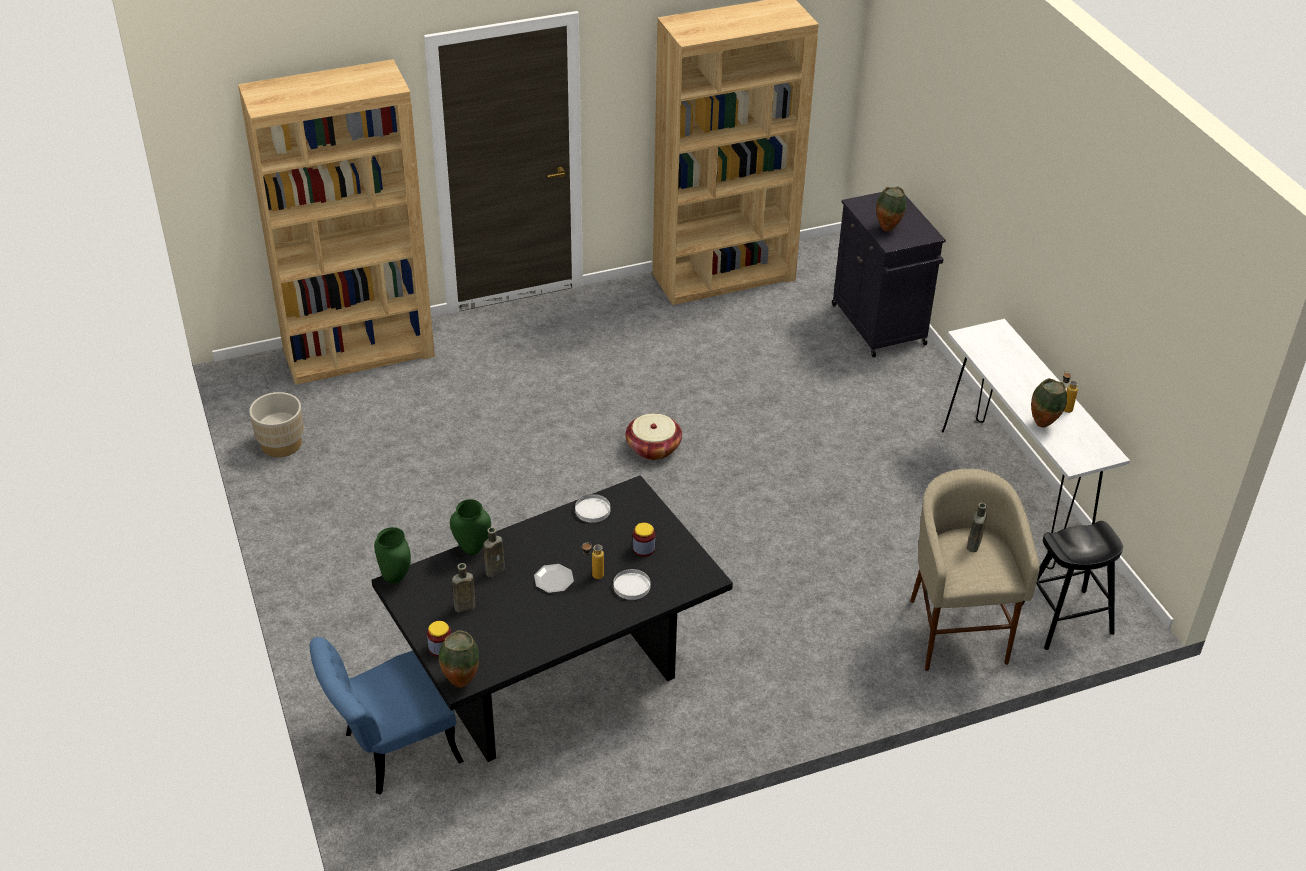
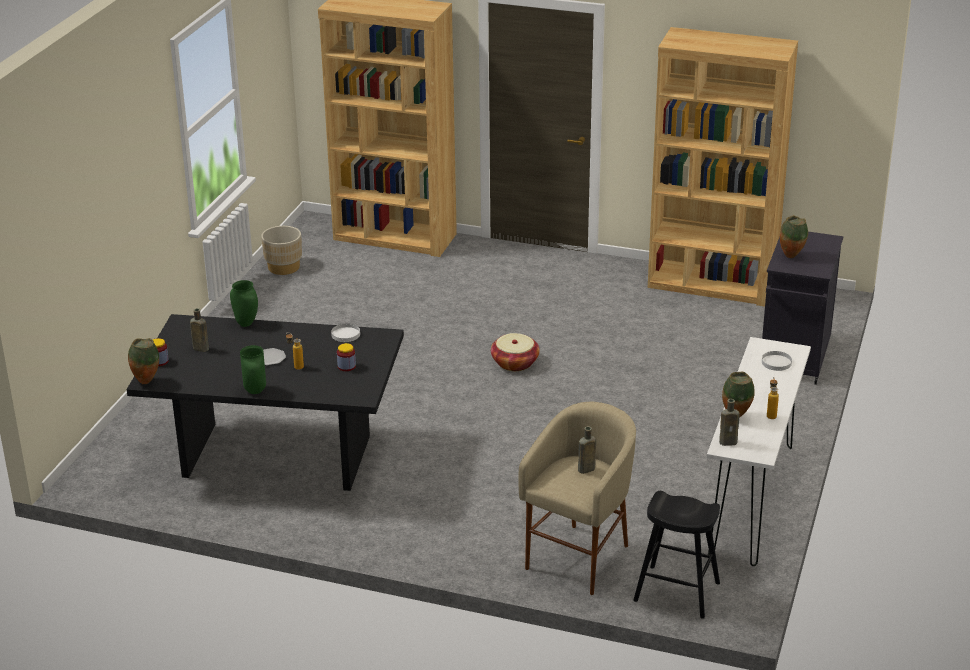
camera: 40 degrees right, 10 degrees down
blue chair [310,637,464,795] -> none
green vase [374,527,411,584] -> green vase moved to [240,345,266,394]
brown bottle [483,527,505,578] -> brown bottle moved to [719,399,740,446]
white plate [613,569,651,600] -> white plate moved to [762,351,792,371]

